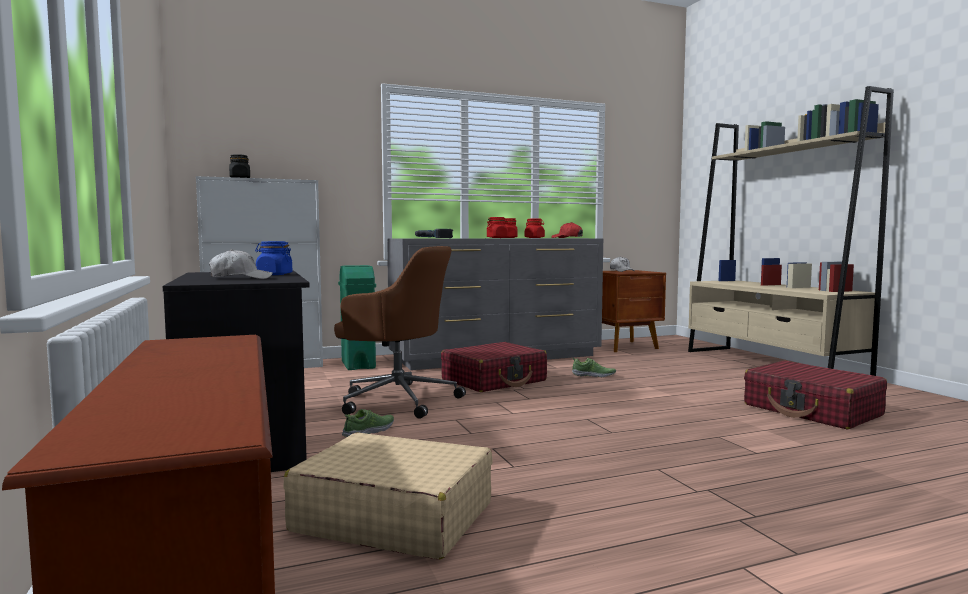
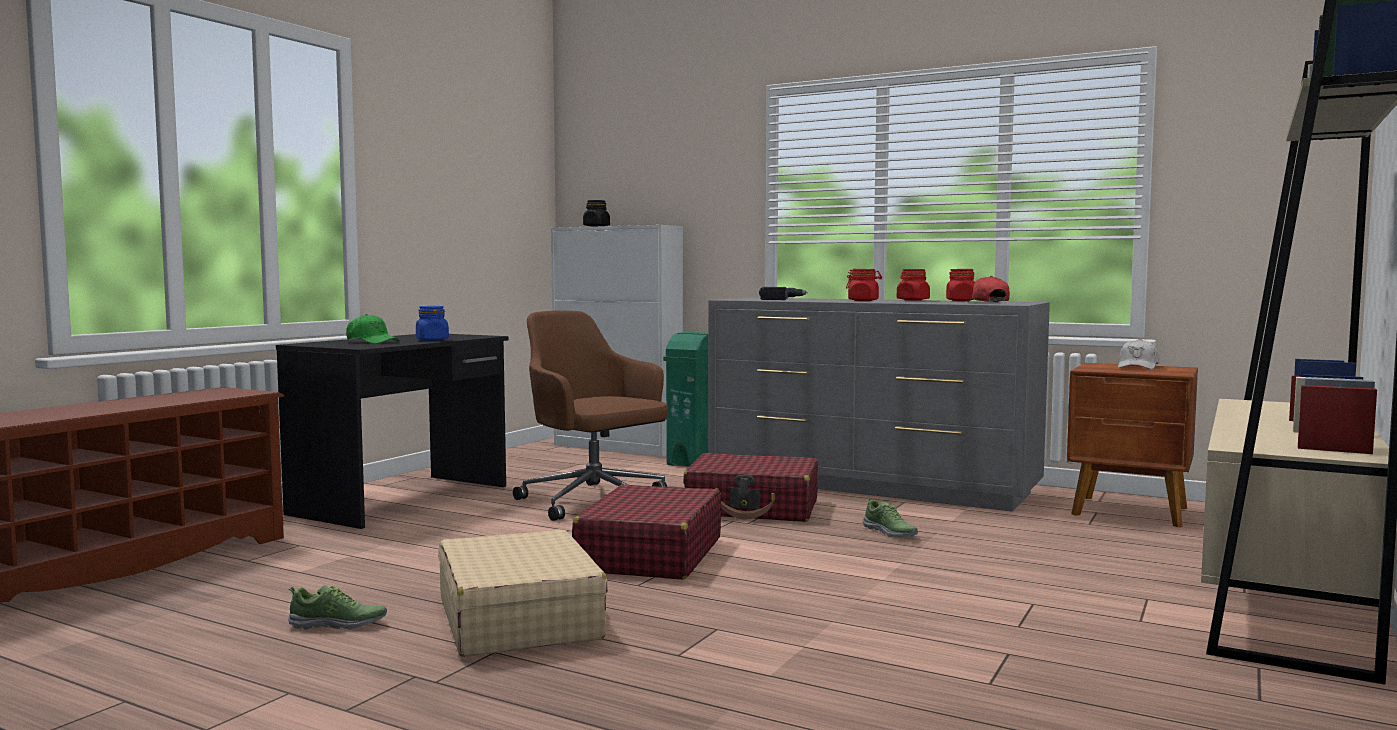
camera: 50 degrees right, 0 degrees up
white cap [209,249,273,279] -> green cap [346,314,400,344]
beige suitcase [284,433,493,559] -> beige suitcase moved to [438,529,608,657]
brown office chair [334,246,466,419] -> brown office chair turned 150 degrees clockwise [513,310,668,521]
shoe [342,409,394,437] -> shoe moved to [288,585,387,629]
red suitcase [744,360,887,429] -> red suitcase moved to [572,484,721,580]

